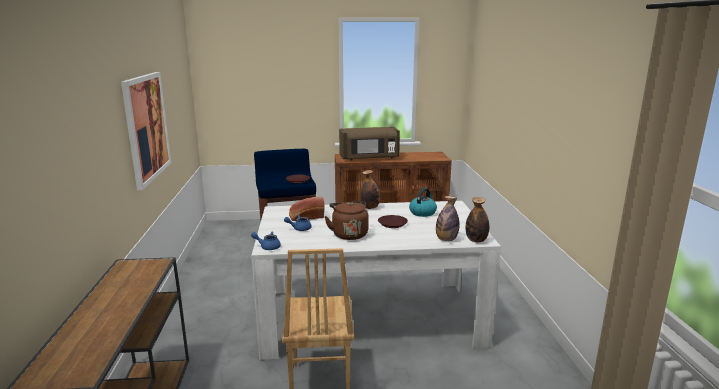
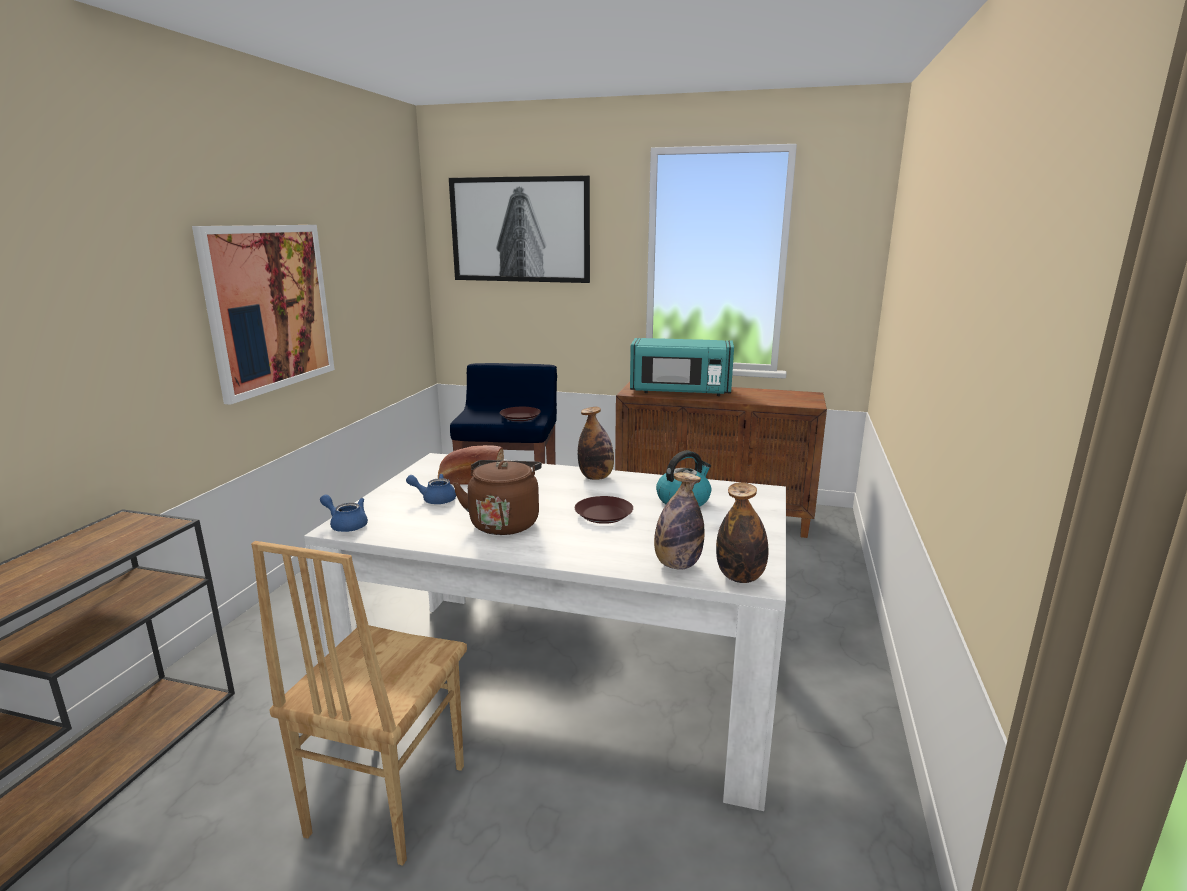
camera: 20 degrees right, 0 degrees up
brown microwave [339,127,400,161] -> turquoise microwave [630,338,734,396]
none -> picture [449,175,590,283]

